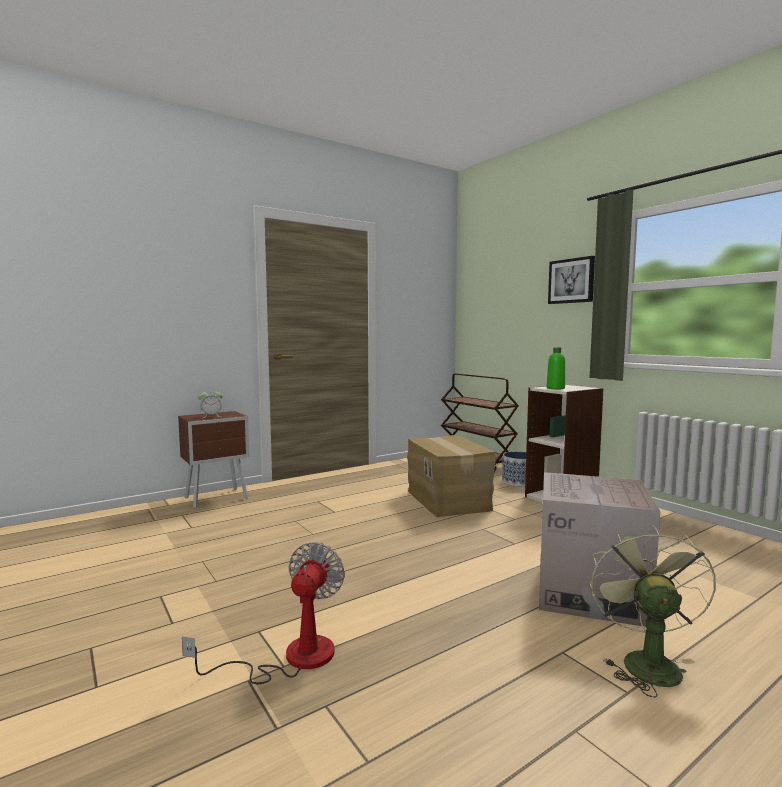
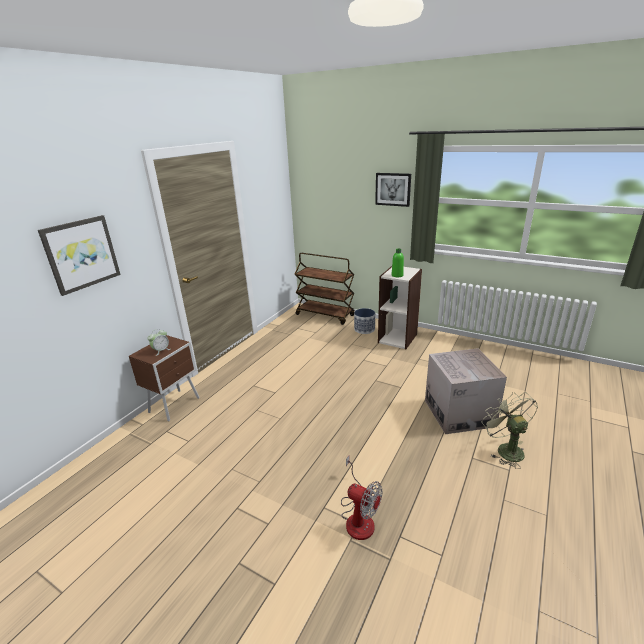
camera: 25 degrees left, 20 degrees up
fan [182,542,345,684] -> fan turned 135 degrees clockwise [341,456,382,540]
cardboard box [407,435,496,518] -> none
none -> picture [38,215,121,296]

